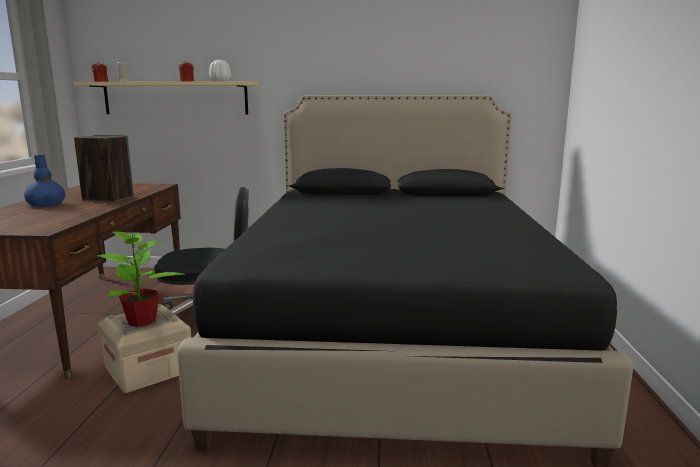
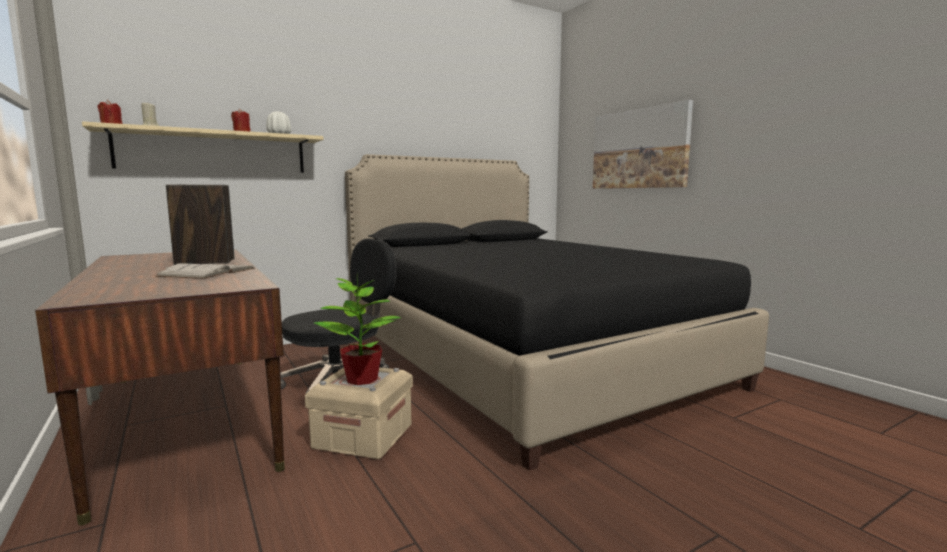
camera: 35 degrees left, 5 degrees down
blue vase [24,155,65,207] -> none
none -> white book [155,263,255,279]
none -> picture [593,100,693,189]

